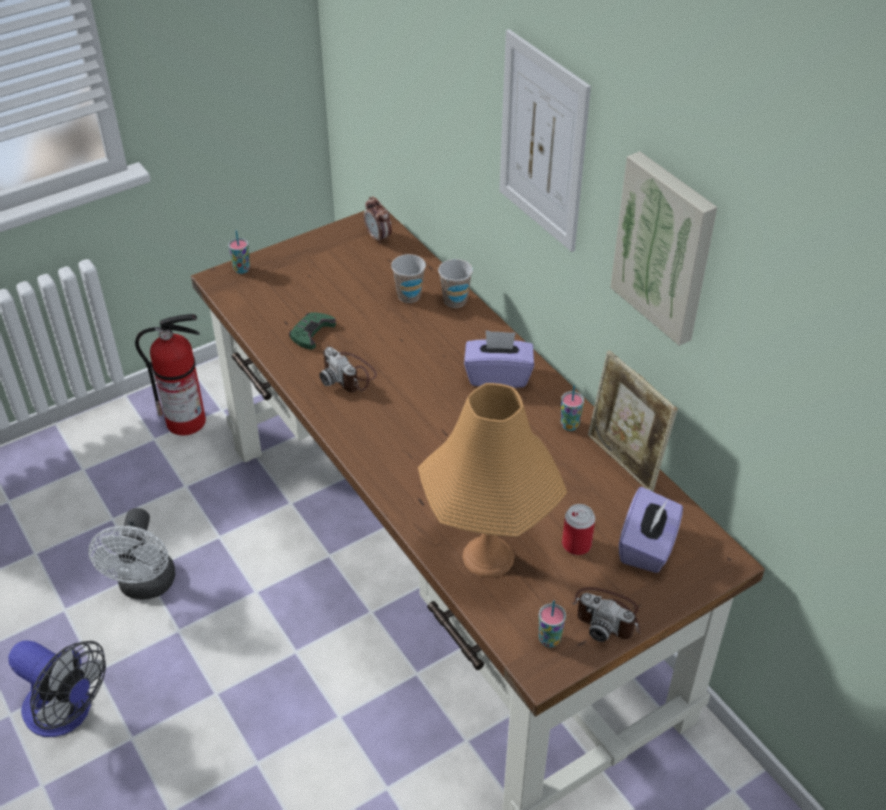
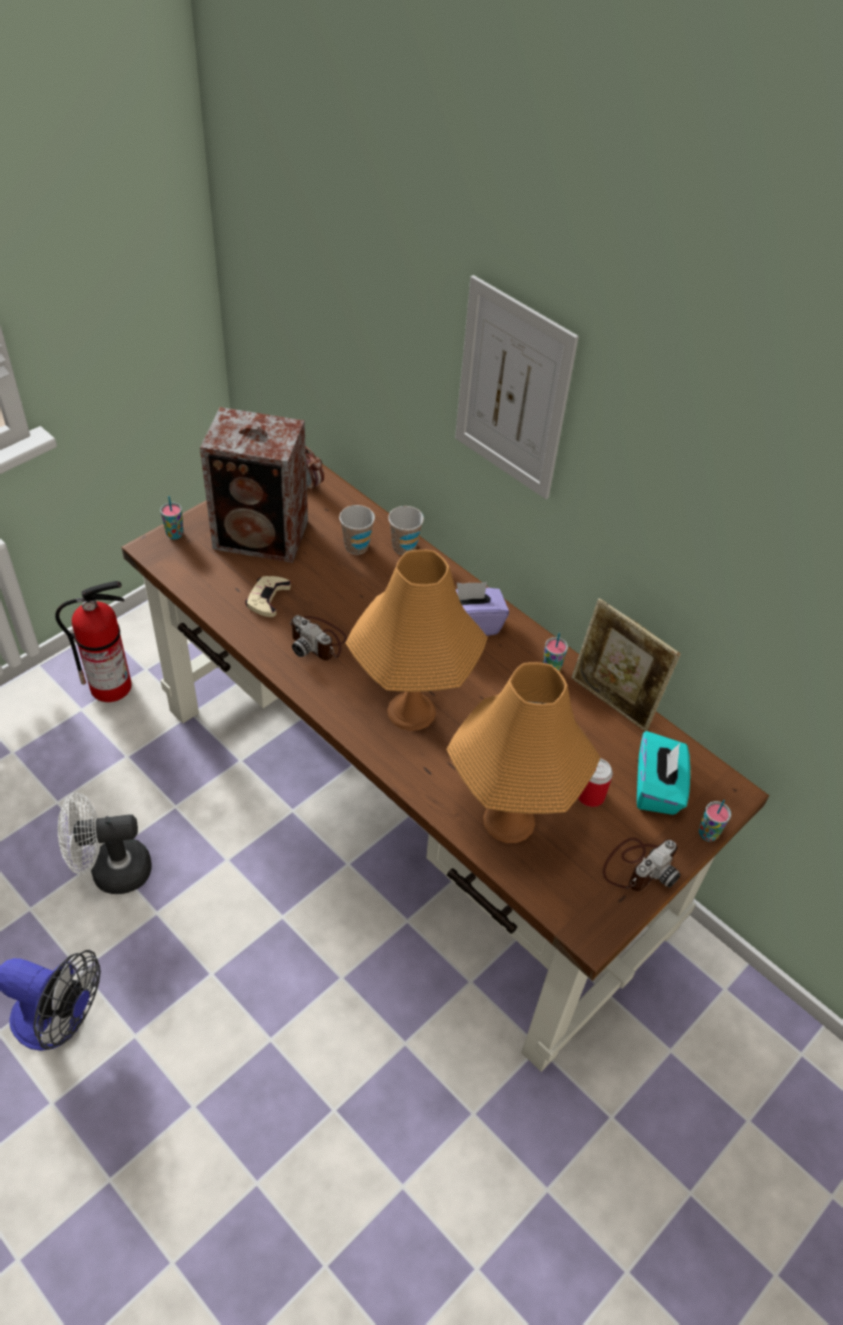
camera: 15 degrees left, 5 degrees up
white fan [88,508,175,600] -> white fan turned 90 degrees clockwise [58,793,152,894]
green game controller [289,312,336,350] -> beige game controller [245,576,291,617]
cup [539,600,566,647] -> cup moved to [699,800,731,841]
camera [573,587,640,642] -> camera turned 60 degrees counterclockwise [602,837,681,891]
picture [610,151,717,346] -> none
purple tissue box [619,487,683,573] -> turquoise tissue box [637,731,690,815]
none -> speaker [200,407,308,563]
none -> orange table lamp [346,549,488,731]

